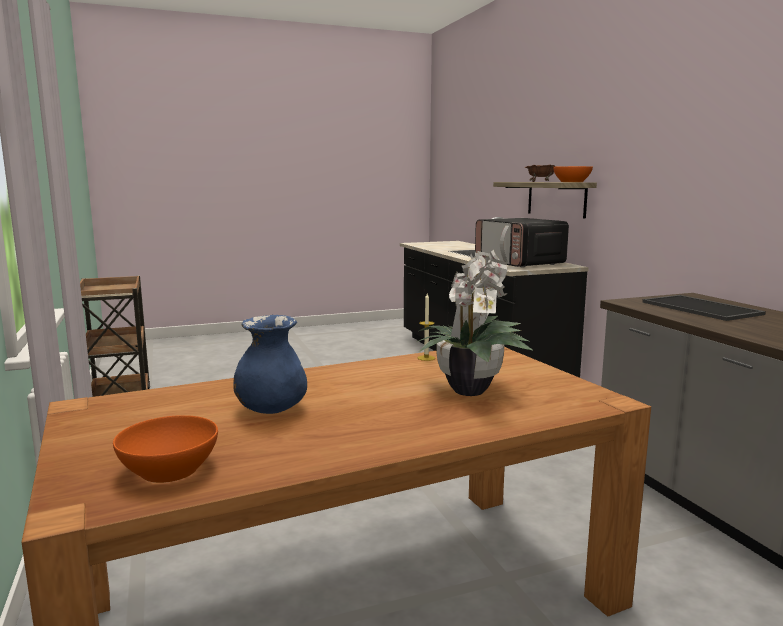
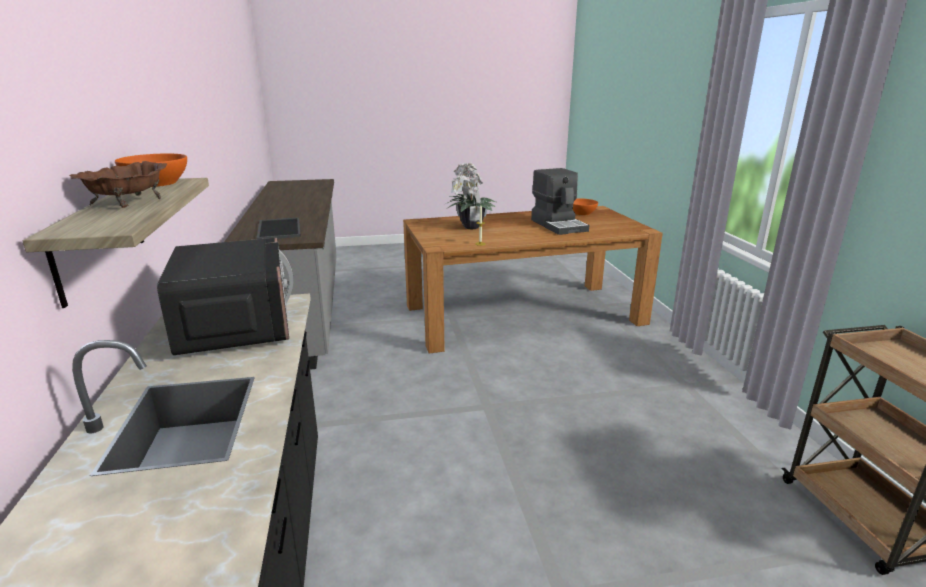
camera: 170 degrees left, 10 degrees up
blue vase [233,315,307,414] -> coffee machine [531,168,589,235]

